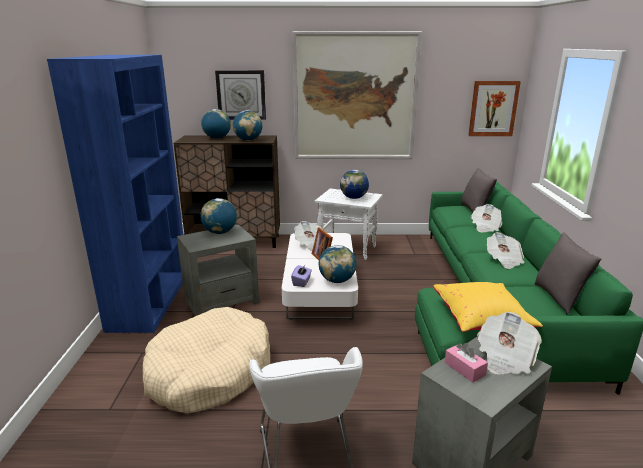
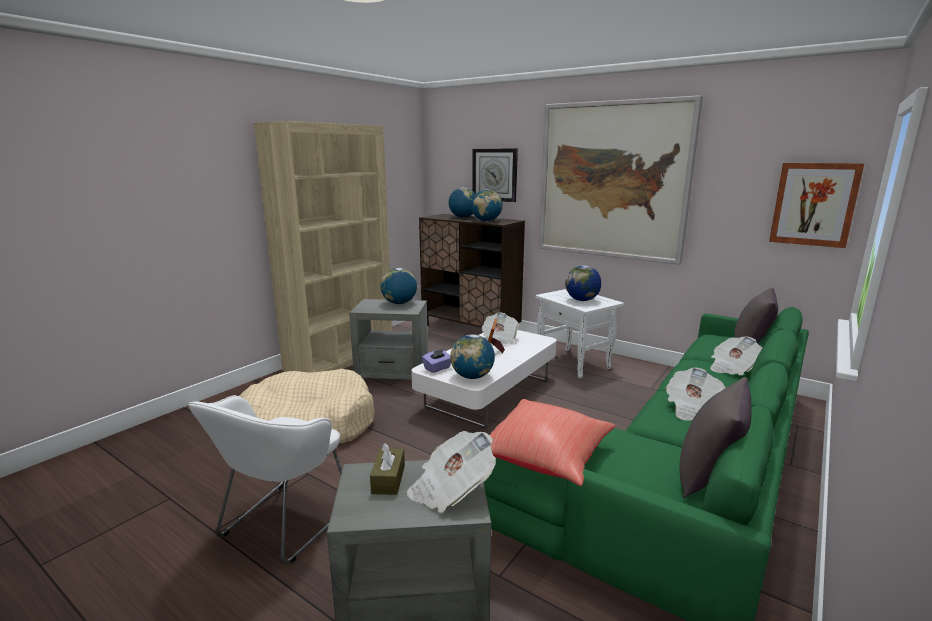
camera: 35 degrees right, 5 degrees down
blue bookcase [47,55,183,333] -> beige bookcase [254,121,393,373]
yellow pillow [433,282,543,332] -> red pillow [490,399,615,486]
pink tissue box [445,343,488,383] -> brown tissue box [370,443,405,495]

